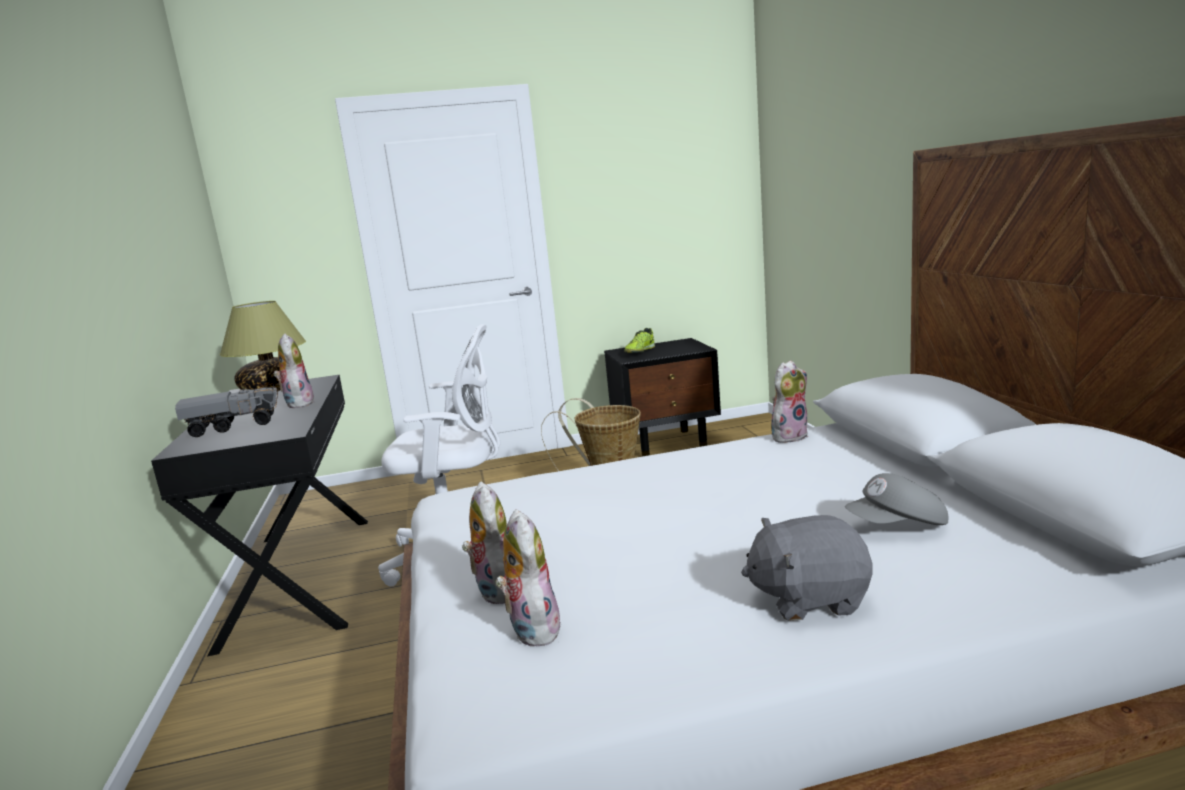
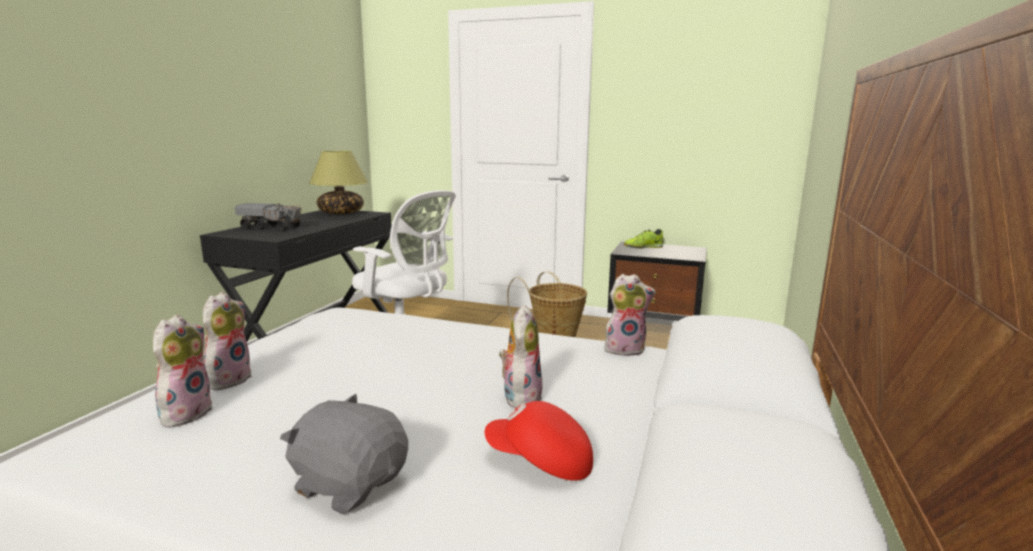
camera: 30 degrees right, 0 degrees up
plush toy [274,334,315,408] -> plush toy moved to [499,305,542,408]
grey cap [845,473,948,525] -> red cap [485,401,593,481]

